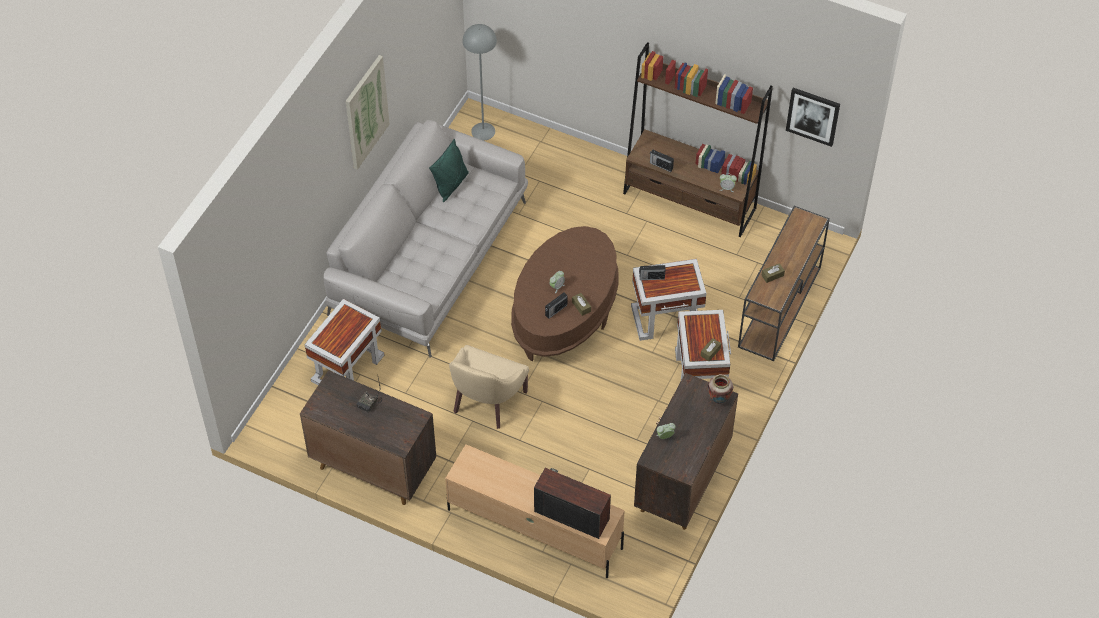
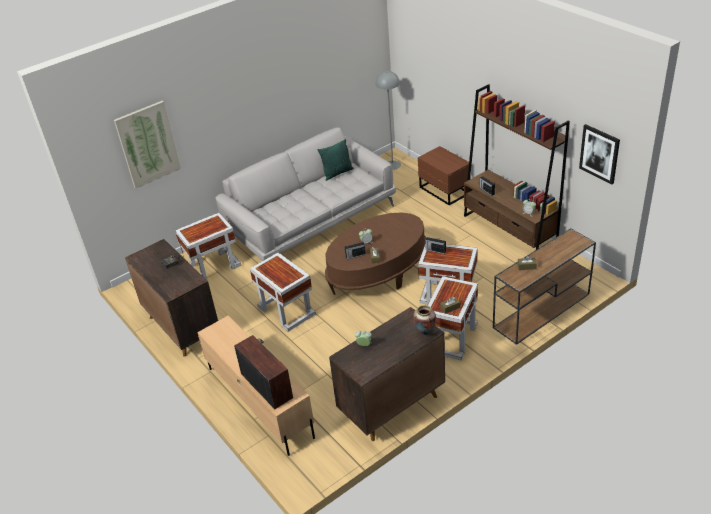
camera: 30 degrees right, 15 degrees down
picture [346,55,390,170] -> picture moved to [114,101,181,189]
beige armchair [449,345,529,429] -> white side table [250,252,316,332]
none -> brown nightstand [418,146,471,205]

